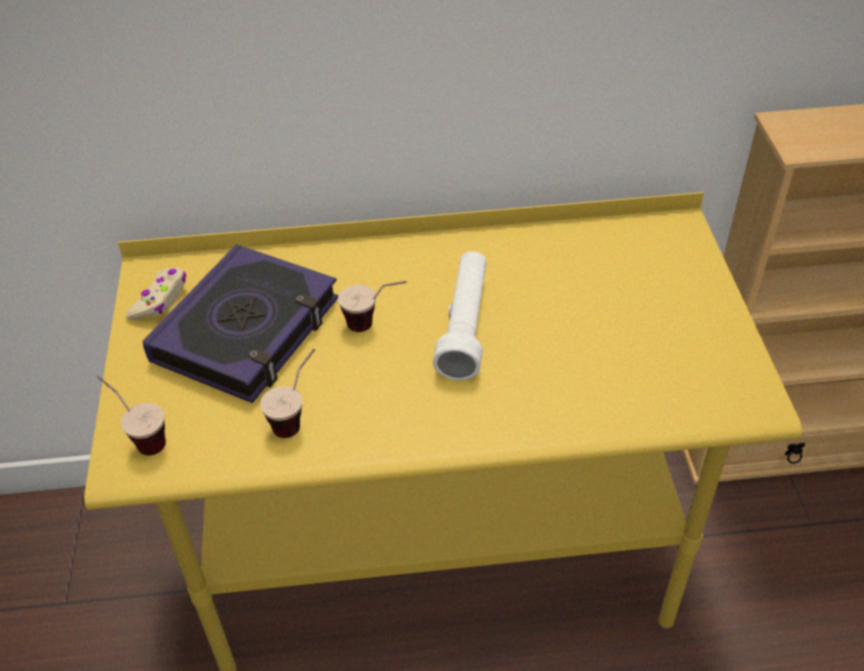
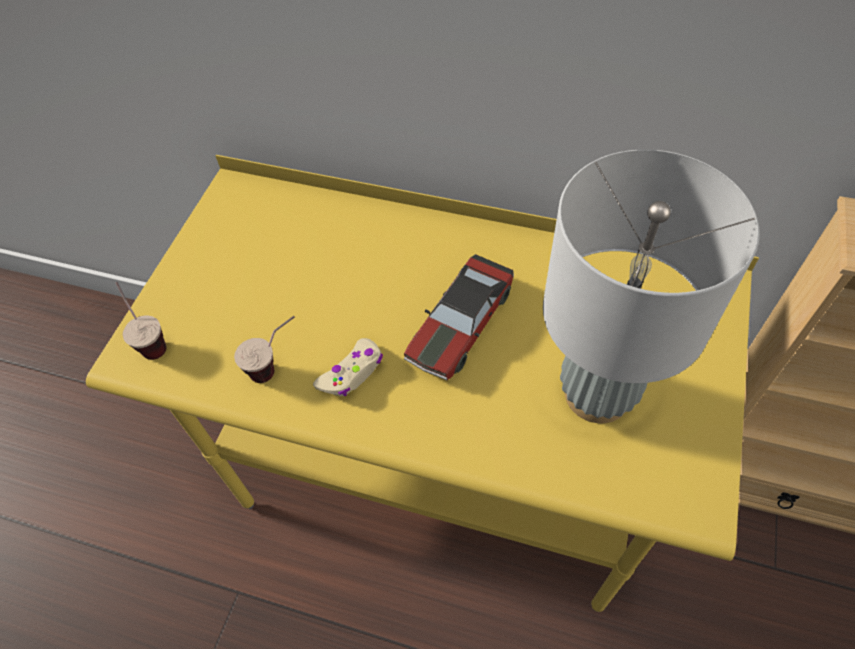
camera: 25 degrees right, 10 degrees up
beige game controller [126,268,186,320] -> beige game controller moved to [313,338,383,396]
book [142,244,339,403] -> none
cup [338,281,406,332] -> none
white flashlight [433,251,487,380] -> toy car [404,254,514,380]
none -> grey table lamp [543,149,760,423]

